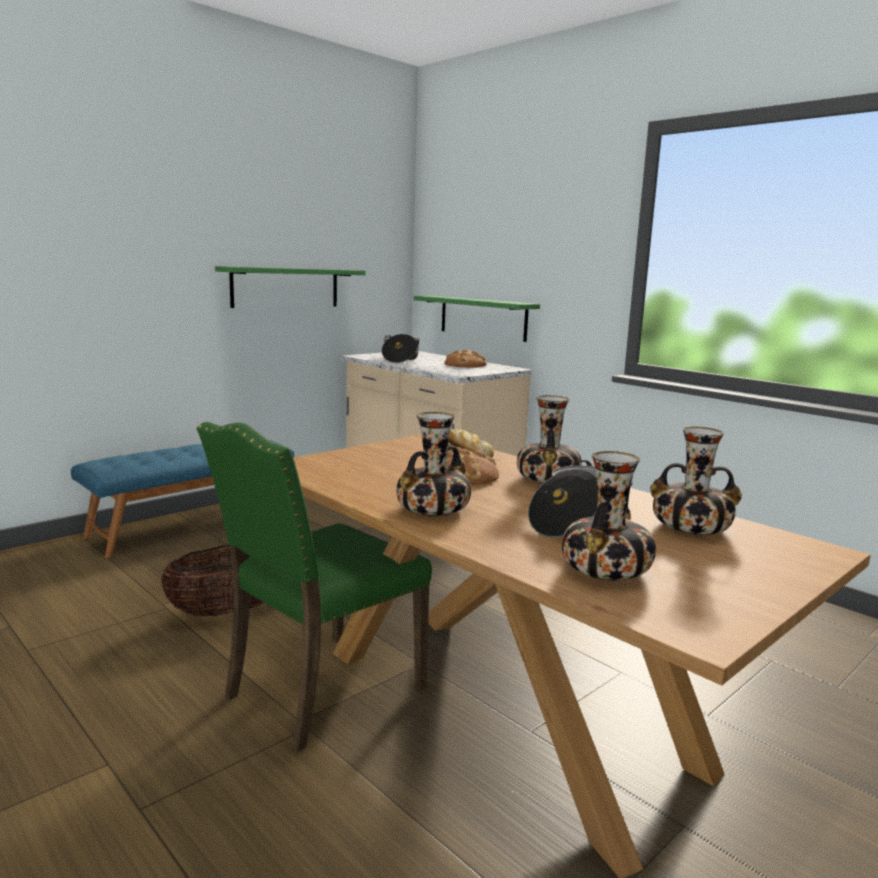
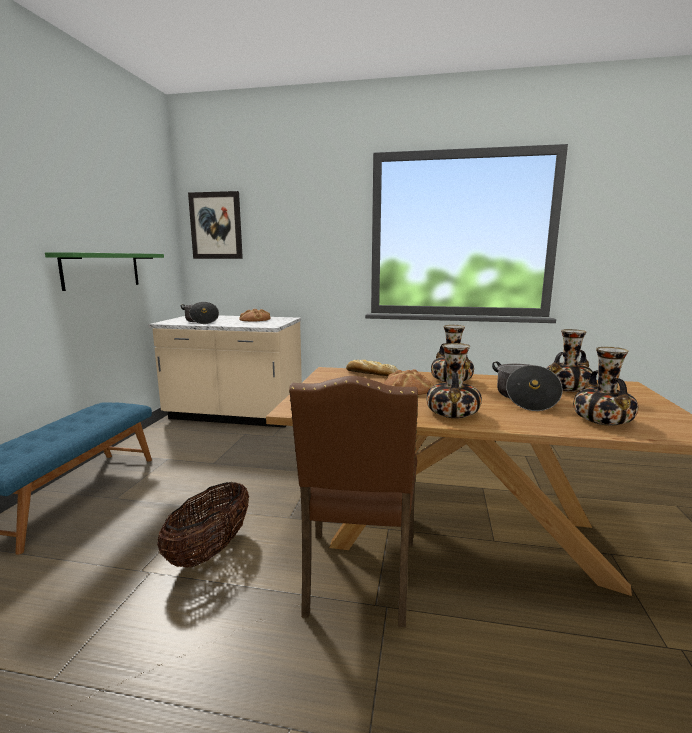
camera: 35 degrees left, 0 degrees up
green chair [196,422,432,753] -> brown chair [289,376,418,627]
green shelf [414,296,540,342] -> none
none -> picture [188,191,243,259]

